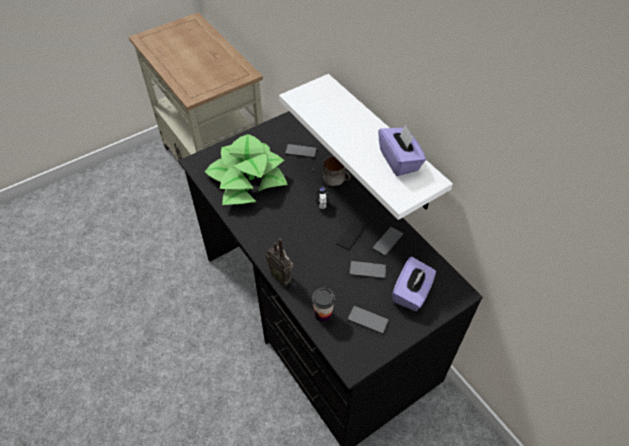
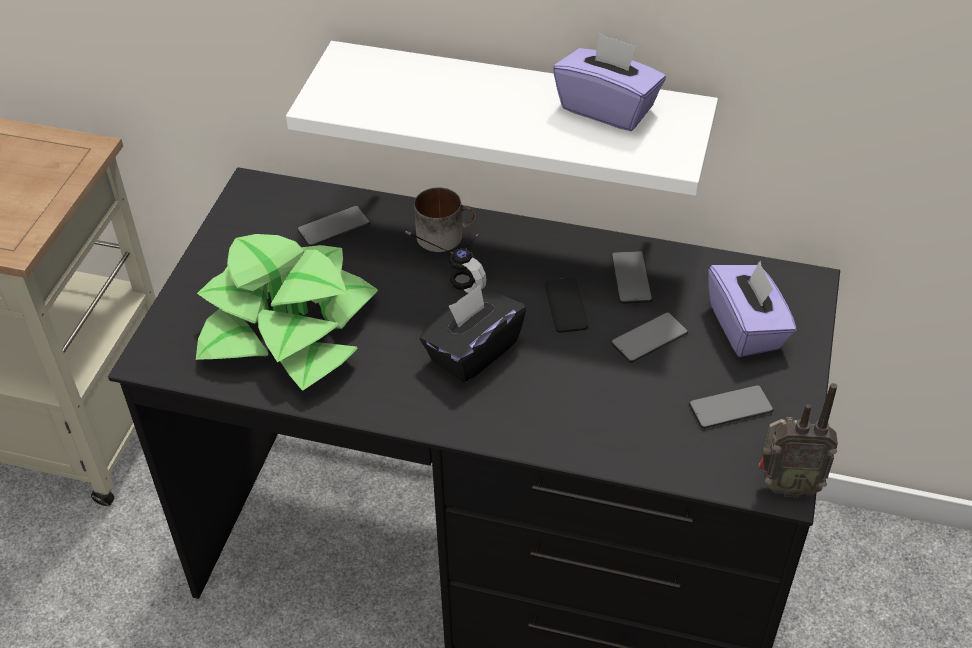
camera: 40 degrees left, 5 degrees down
radio [266,238,293,286] -> radio moved to [759,383,838,497]
cup [312,288,335,322] -> none
none -> black tissue box [420,285,526,383]

